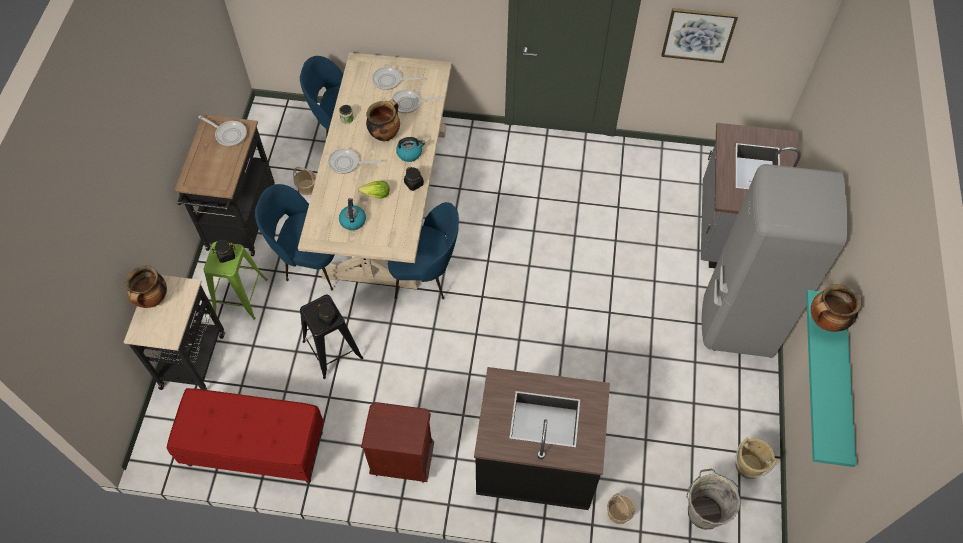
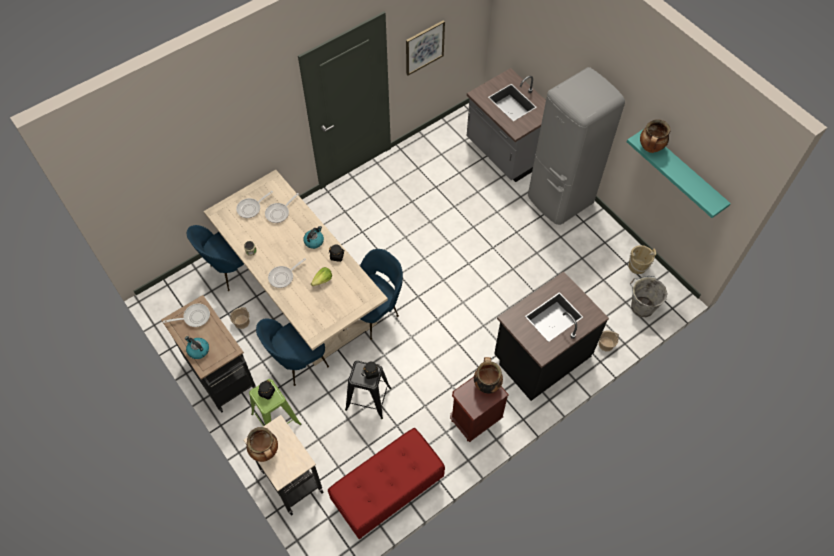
camera: 45 degrees left, 0 degrees up
kettle [339,198,366,230] -> kettle moved to [185,336,209,359]
cooking pot [366,99,400,141] -> cooking pot moved to [474,357,503,394]

